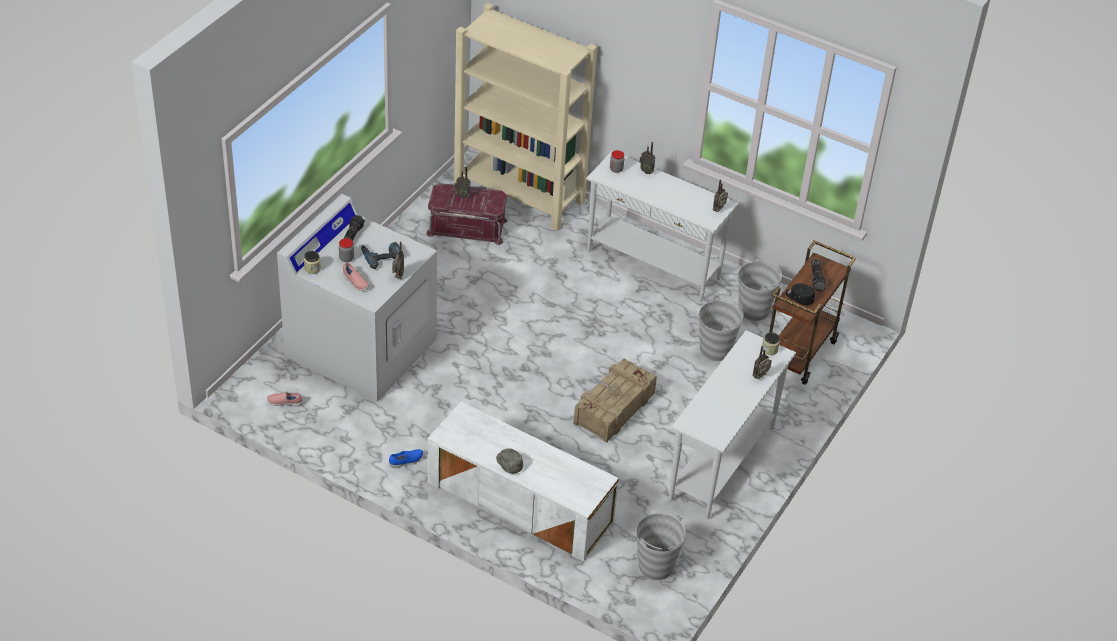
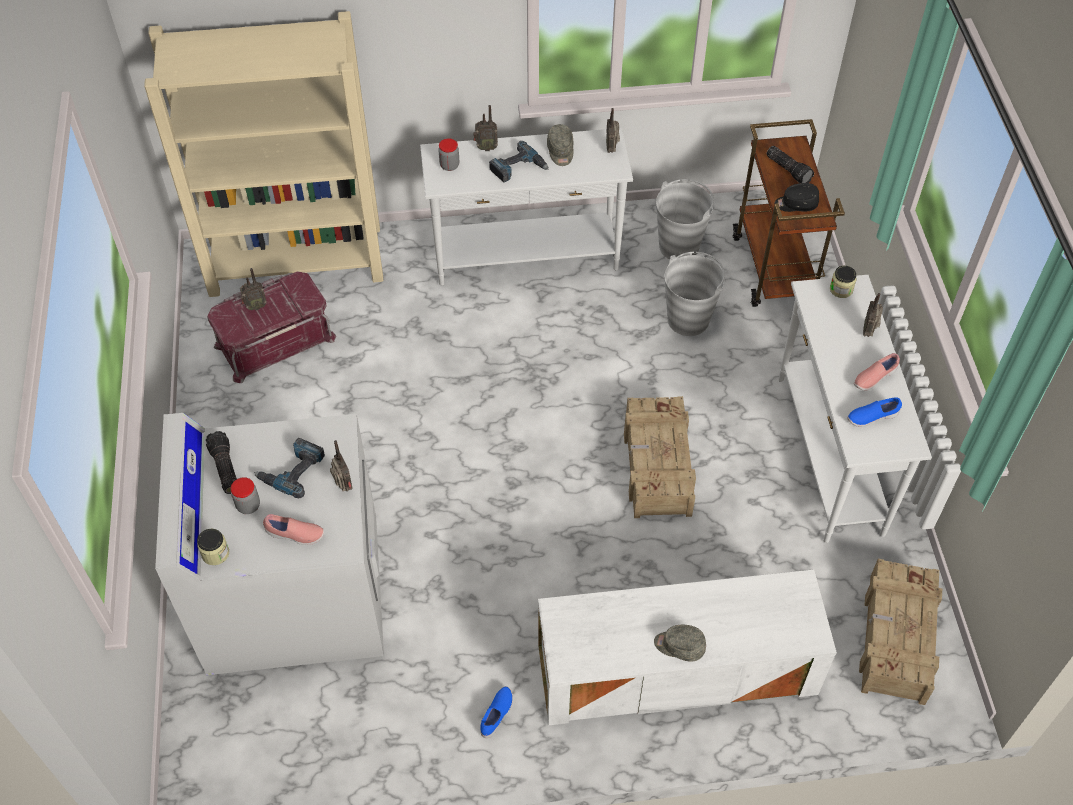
camera: 35 degrees left, 10 degrees up
pink shoe [267,392,303,407] -> pink shoe moved to [854,353,900,391]
grey bucket [636,513,686,580] -> crate [859,559,942,705]
none -> power drill [489,141,549,183]
none -> grey cap [547,124,574,166]
none -> blue shoe [847,397,902,427]

